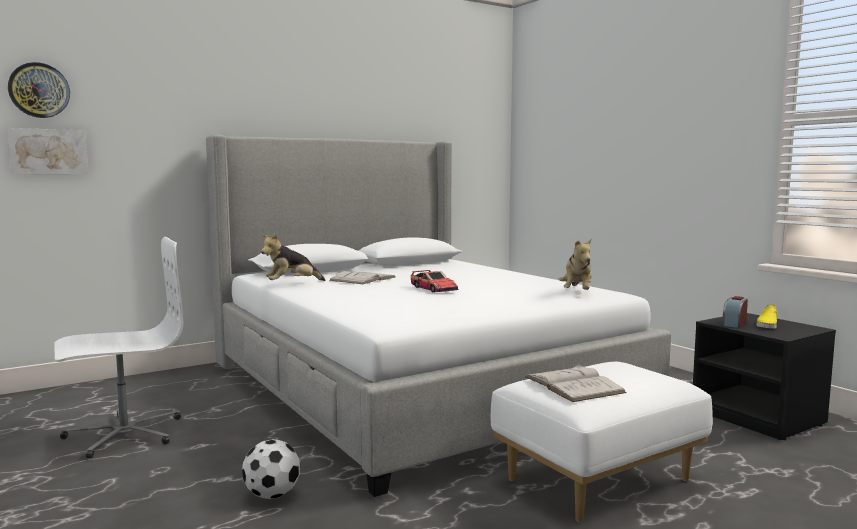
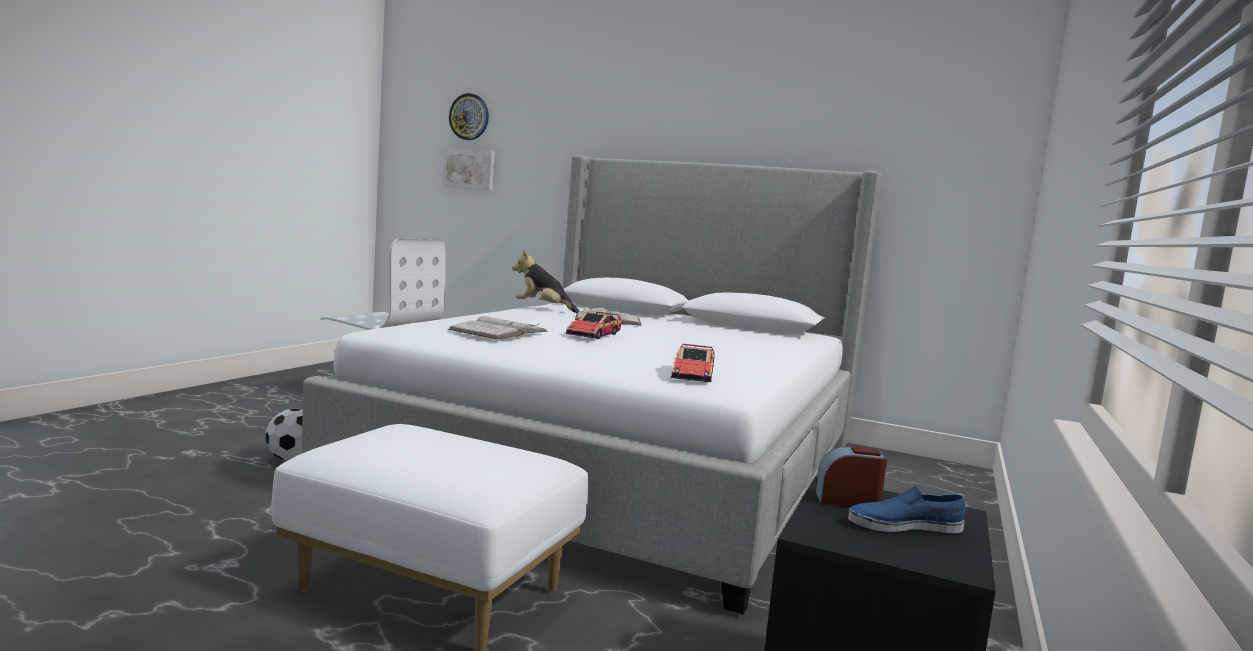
camera: 55 degrees right, 0 degrees up
white book [525,364,627,402] -> white book moved to [448,316,548,339]
plush toy [559,238,592,290] -> toy car [671,344,715,382]
yellow shoe [757,304,777,328] -> blue shoe [848,486,966,533]

